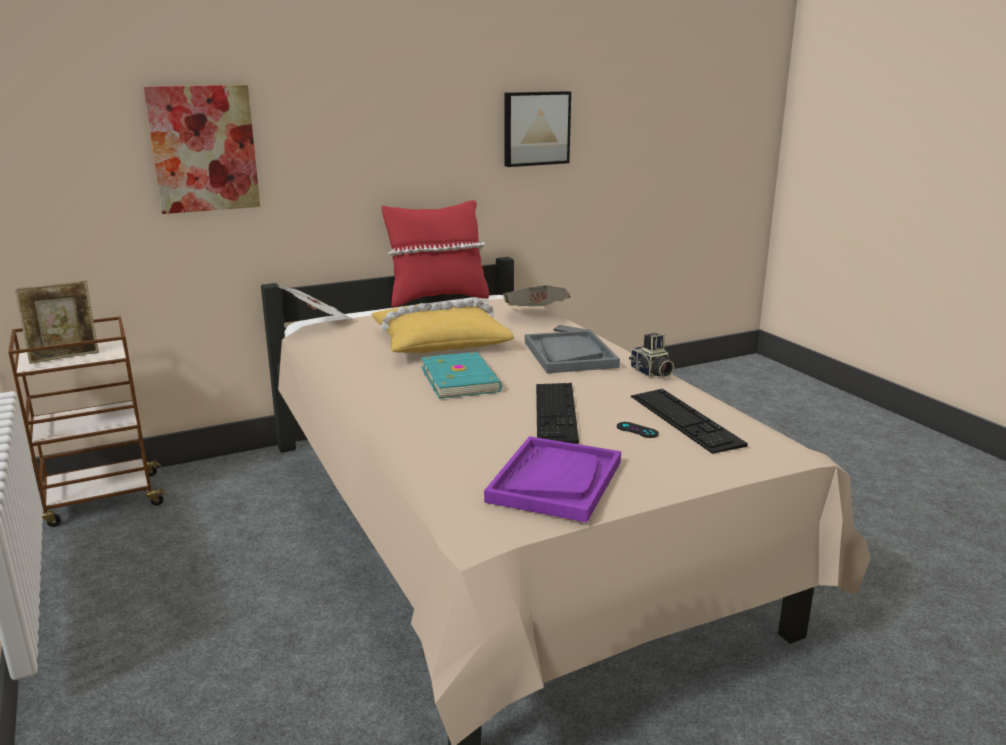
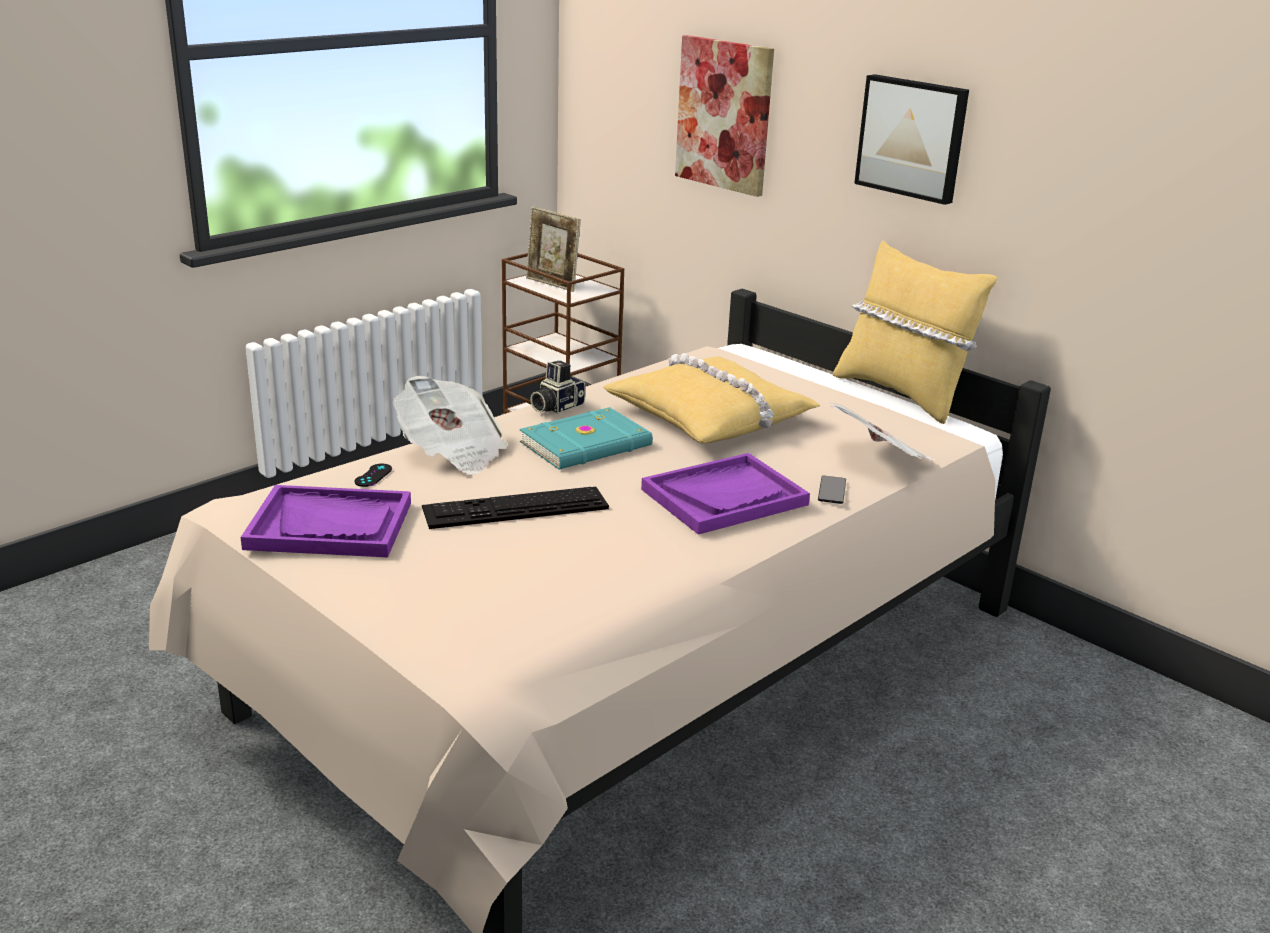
camera: 70 degrees right, 5 degrees up
newspaper [277,286,356,320] -> newspaper moved to [393,376,508,475]
red pillow [381,200,489,307] -> yellow pillow [833,241,997,424]
picture [505,91,571,167] -> picture moved to [854,74,969,205]
grey tray [525,330,620,373] -> purple tray [641,453,810,535]
black game controller [617,422,659,438] -> black game controller moved to [355,464,392,487]
camera [629,333,674,378] -> camera moved to [530,361,585,414]
keyboard [631,389,748,454] -> none

